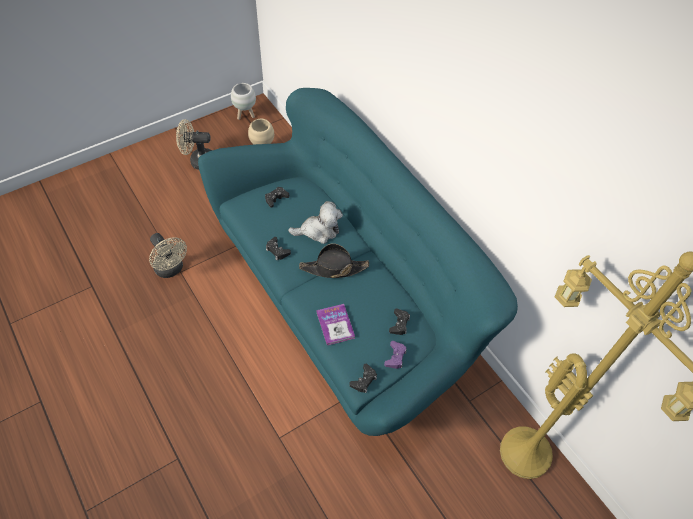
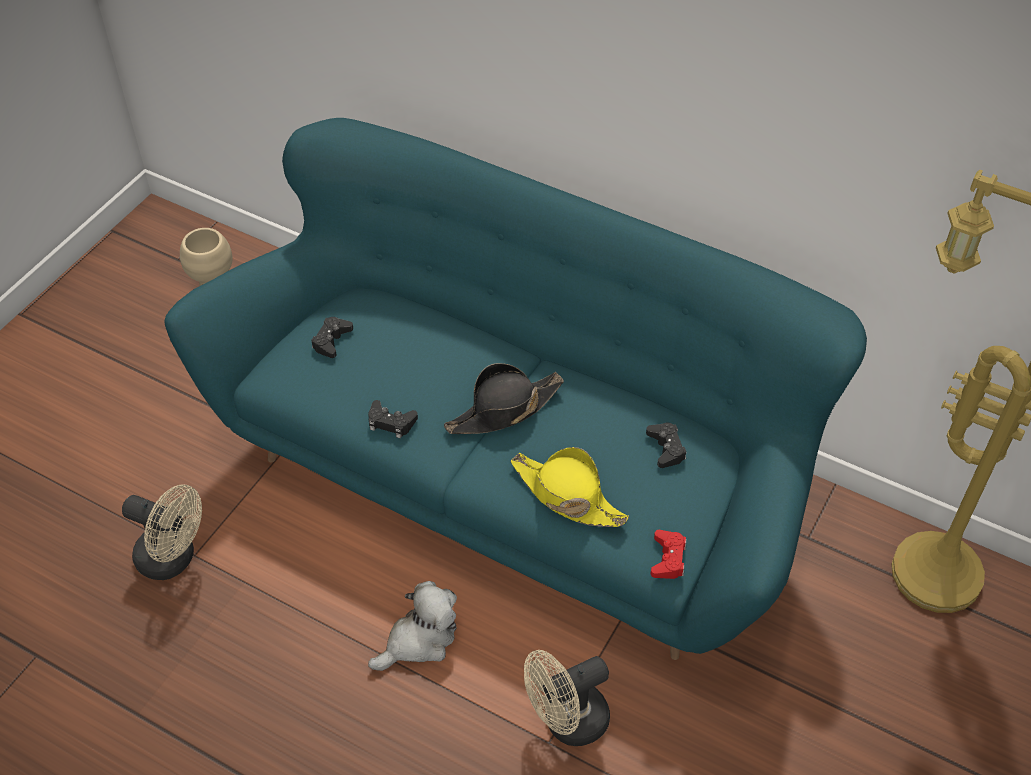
camera: 25 degrees left, 5 degrees down
beige fan [176,119,212,170] -> beige fan moved to [524,650,610,746]
white planter [231,83,256,120] -> none
plush toy [288,201,343,244] -> plush toy moved to [368,581,457,671]
book [316,304,355,345] -> yellow hat [510,447,629,527]
black game controller [349,364,377,393] -> red game controller [651,530,687,579]
purple game controller [384,341,407,369] -> none

